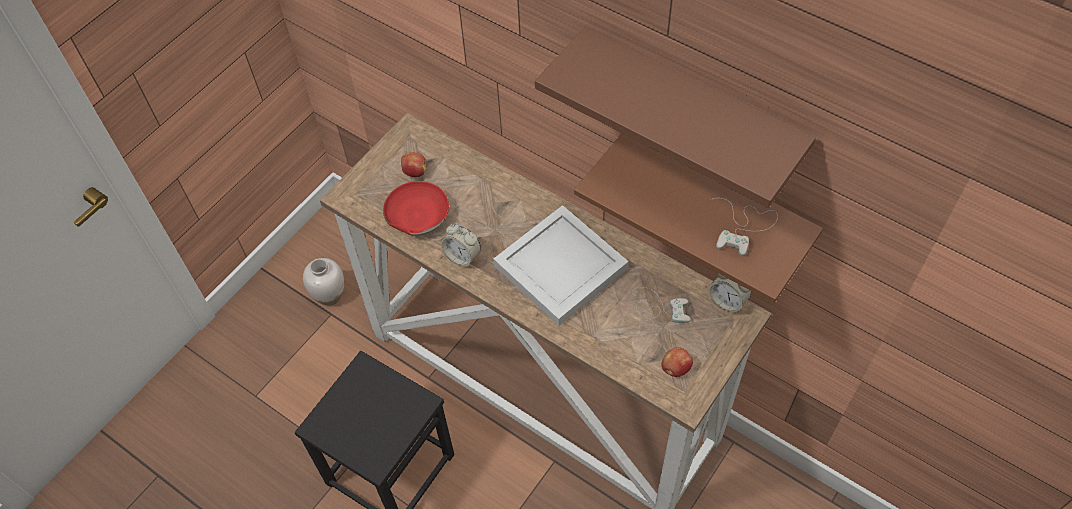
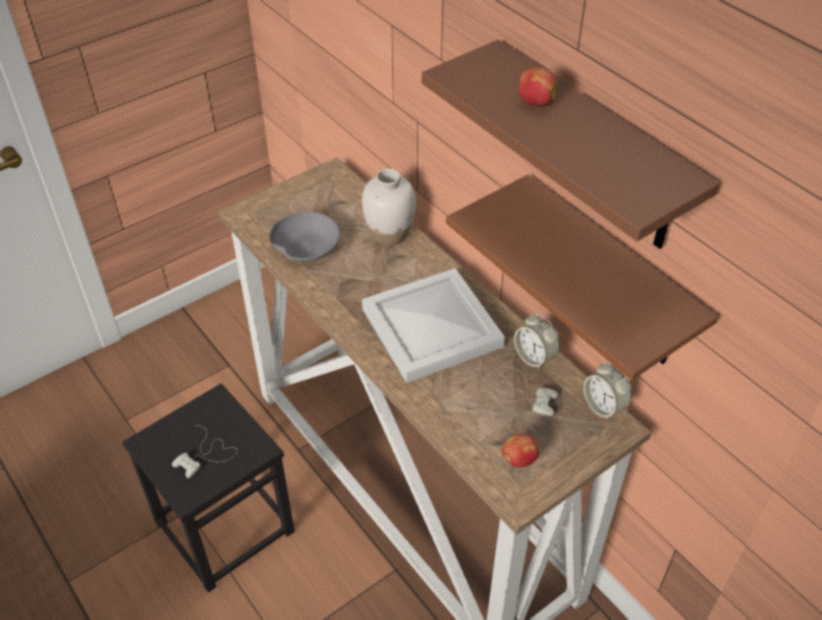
camera: 15 degrees right, 10 degrees down
white vase [303,258,344,306] -> white vase moved to [362,169,416,246]
red bowl [383,181,449,236] -> grey bowl [269,212,340,262]
apple [401,152,427,177] -> apple moved to [519,67,558,107]
alarm clock [441,223,481,267] -> alarm clock moved to [514,313,560,370]
white game controller [711,198,778,256] -> white game controller moved to [172,425,237,478]

